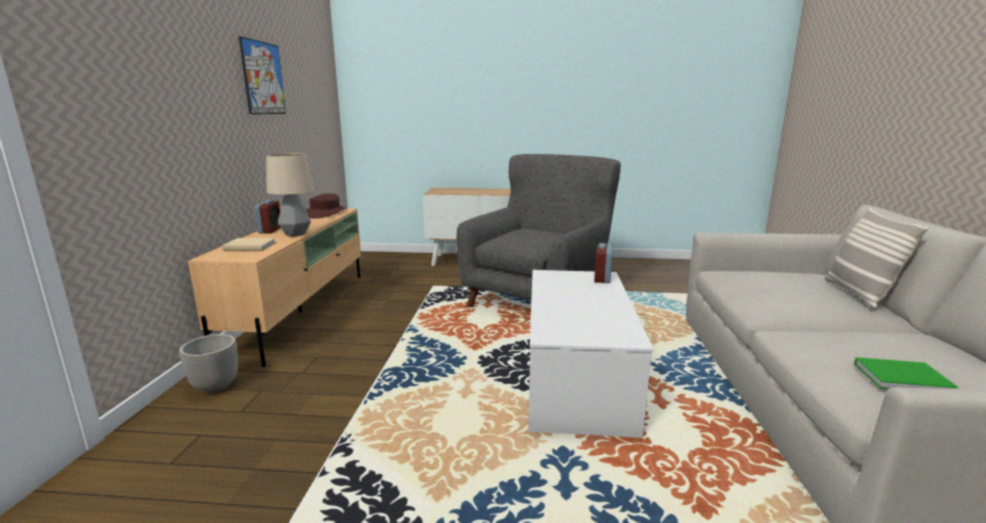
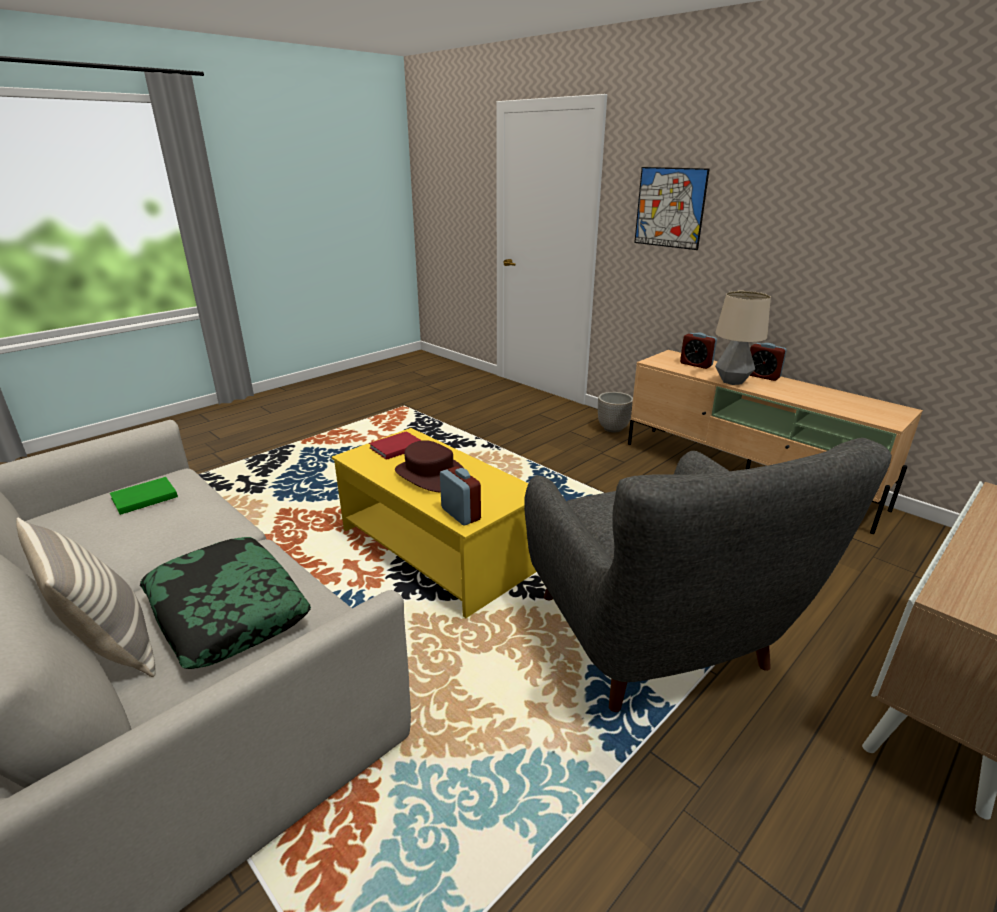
camera: 130 degrees right, 10 degrees up
beige book [222,238,276,251] -> alarm clock [680,333,717,369]
picture [239,36,286,114] -> picture moved to [634,167,710,250]
brown hat [306,193,346,218] -> brown hat moved to [395,440,464,492]
white coffee table [528,270,654,438] -> yellow coffee table [332,428,536,618]
none -> pillow [140,537,311,669]
none -> red book [369,431,422,460]

